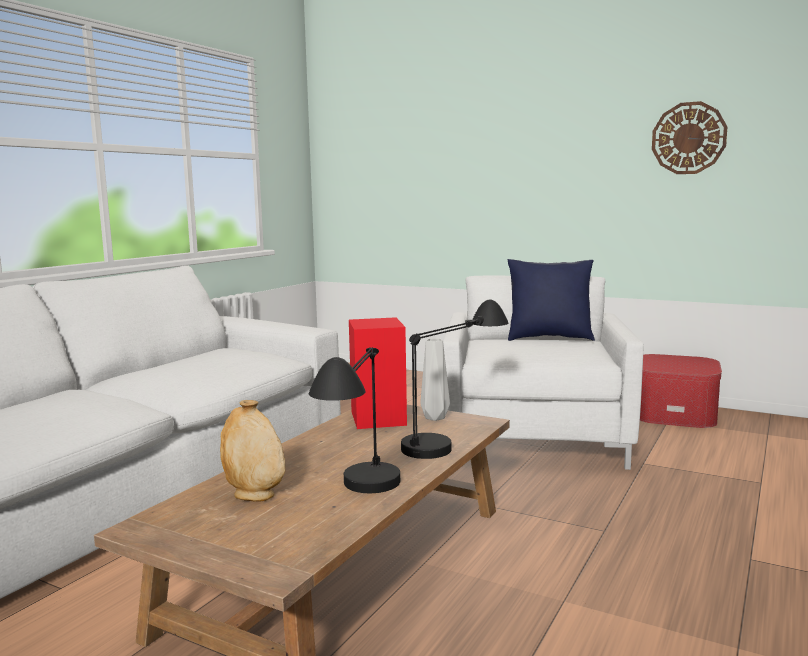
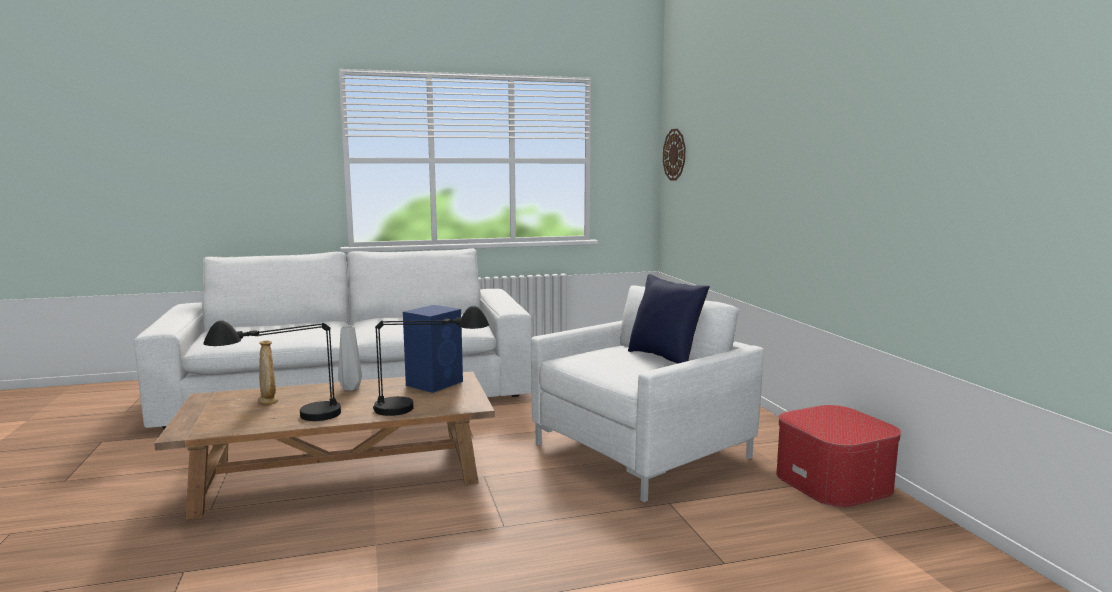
camera: 45 degrees right, 0 degrees up
red speaker [349,317,407,429] -> blue speaker [403,305,463,393]
grey vase [420,338,450,421] -> grey vase moved to [338,326,362,391]
wall clock [652,101,727,174] -> wall clock moved to [663,129,686,181]

